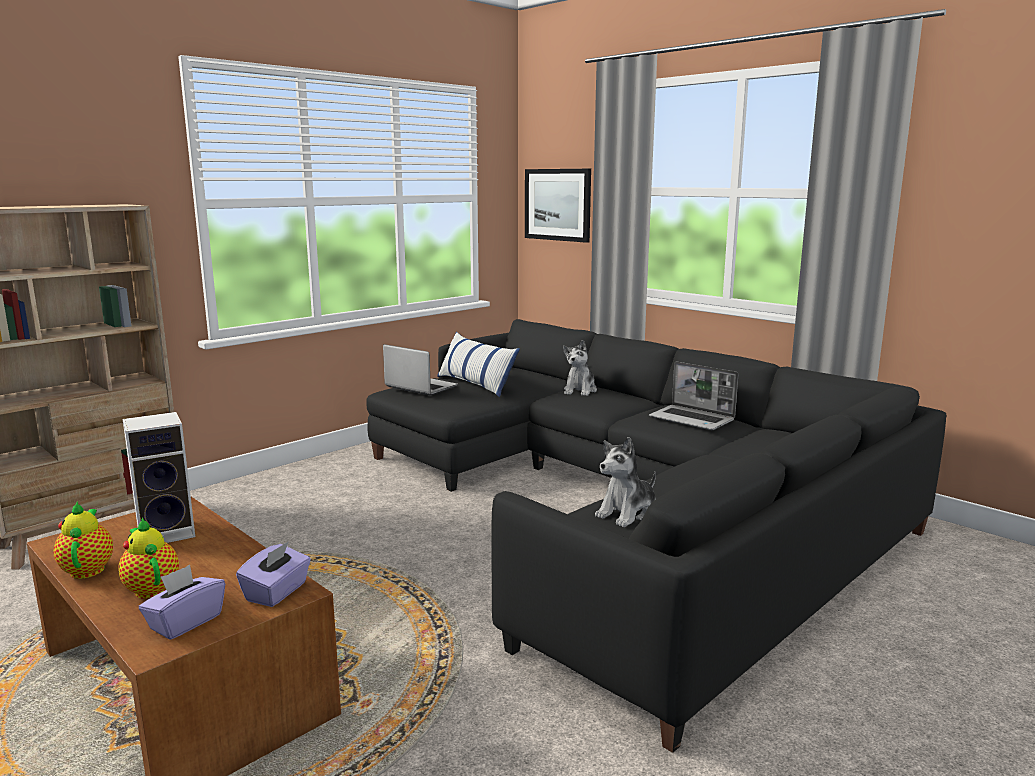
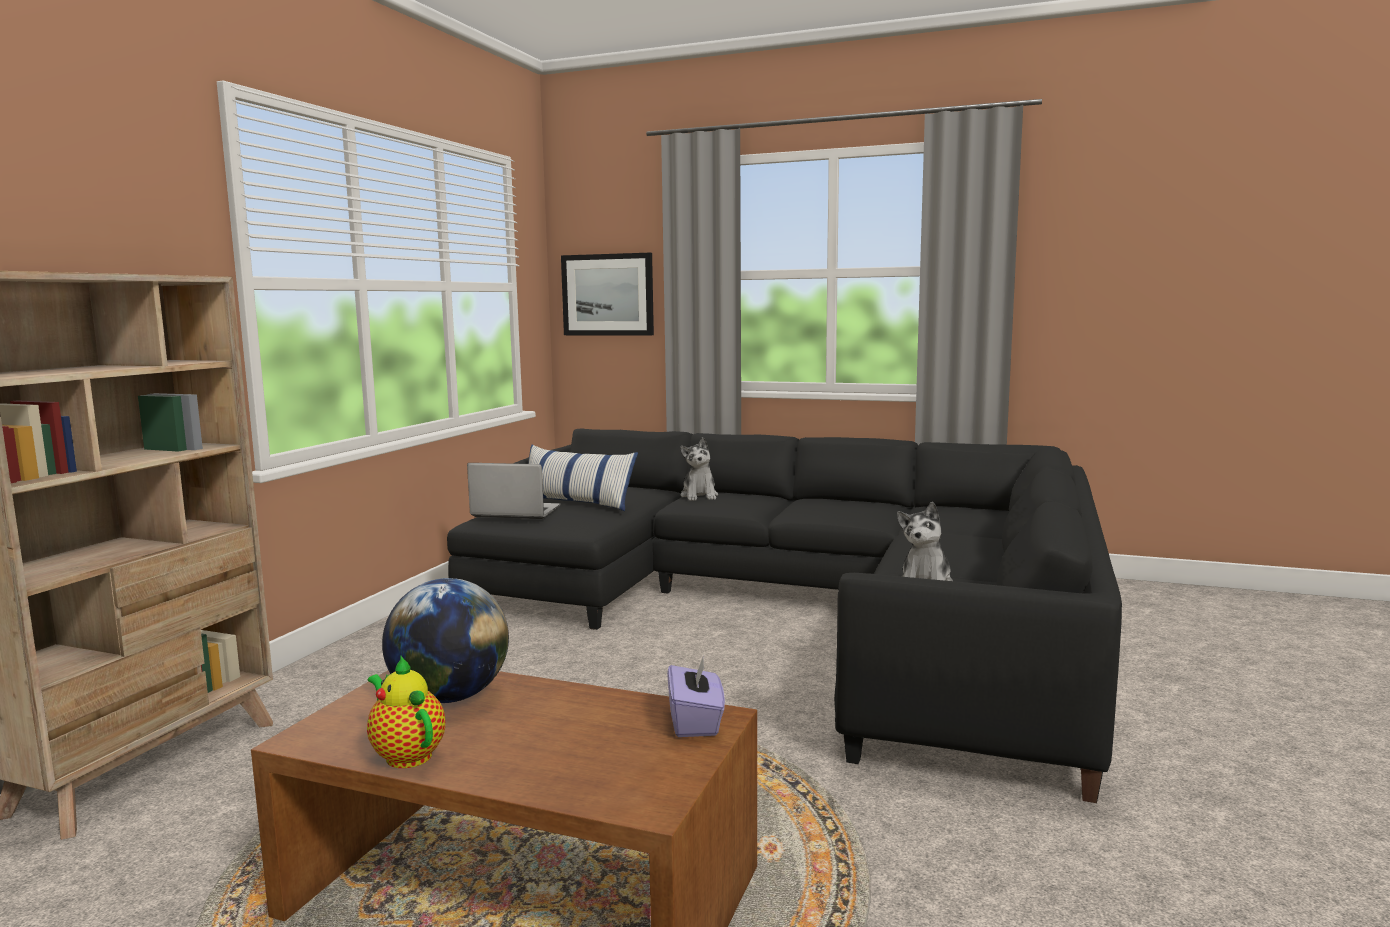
camera: 25 degrees left, 5 degrees down
teapot [118,517,179,599] -> none
speaker [122,412,195,543] -> globe [382,578,509,703]
purple tissue box [139,565,225,640] -> none
laptop [649,361,738,430] -> none

